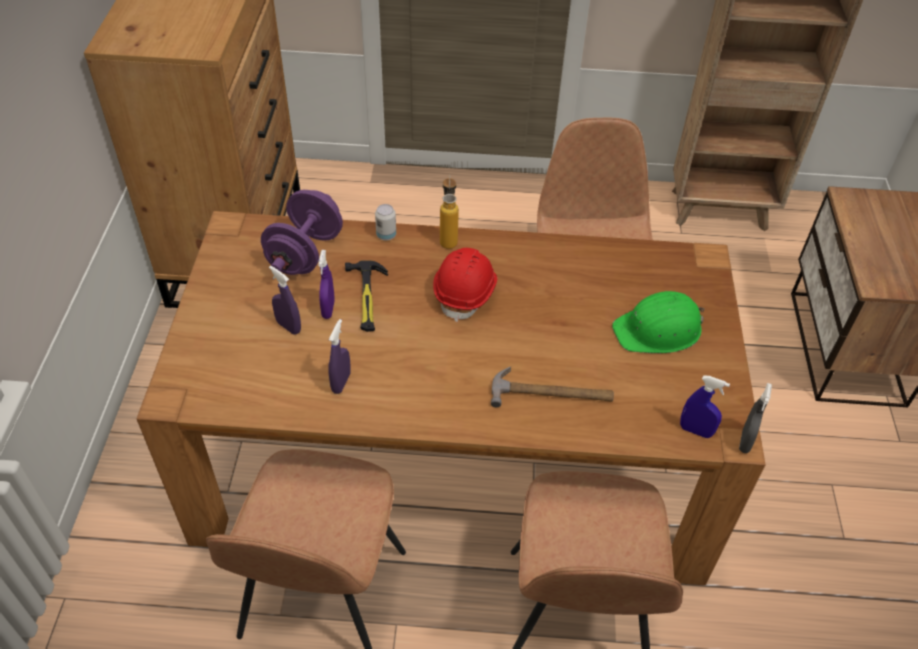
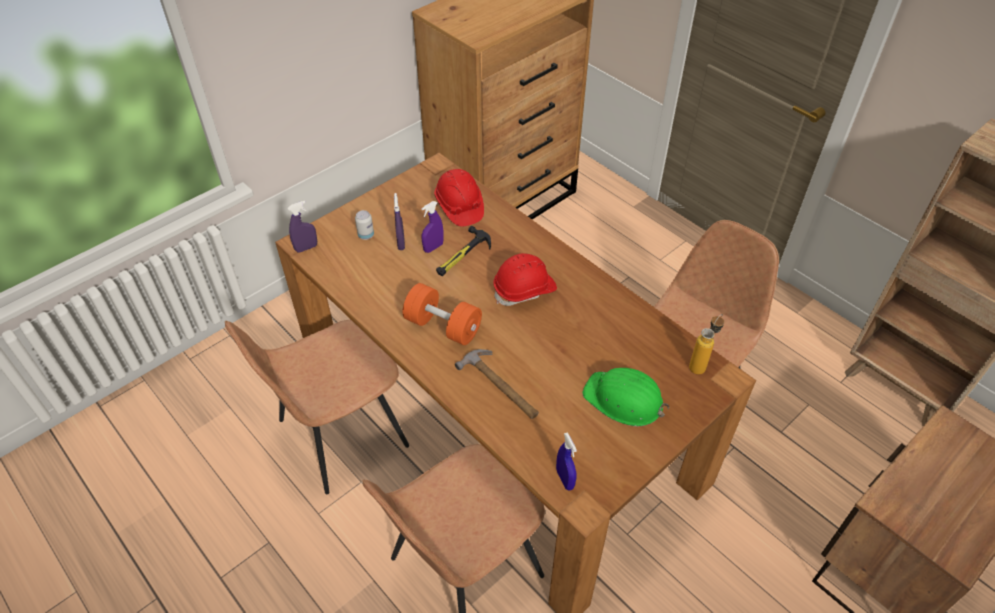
camera: 45 degrees right, 0 degrees up
purple dumbbell [261,190,343,275] -> red hard hat [434,169,484,227]
purple spray bottle [328,319,351,394] -> purple spray bottle moved to [288,201,317,253]
can [375,204,396,240] -> can moved to [355,210,374,240]
bottle [440,174,459,249] -> bottle moved to [689,314,724,375]
grey spray bottle [739,383,772,453] -> none
none -> orange dumbbell [403,283,482,345]

